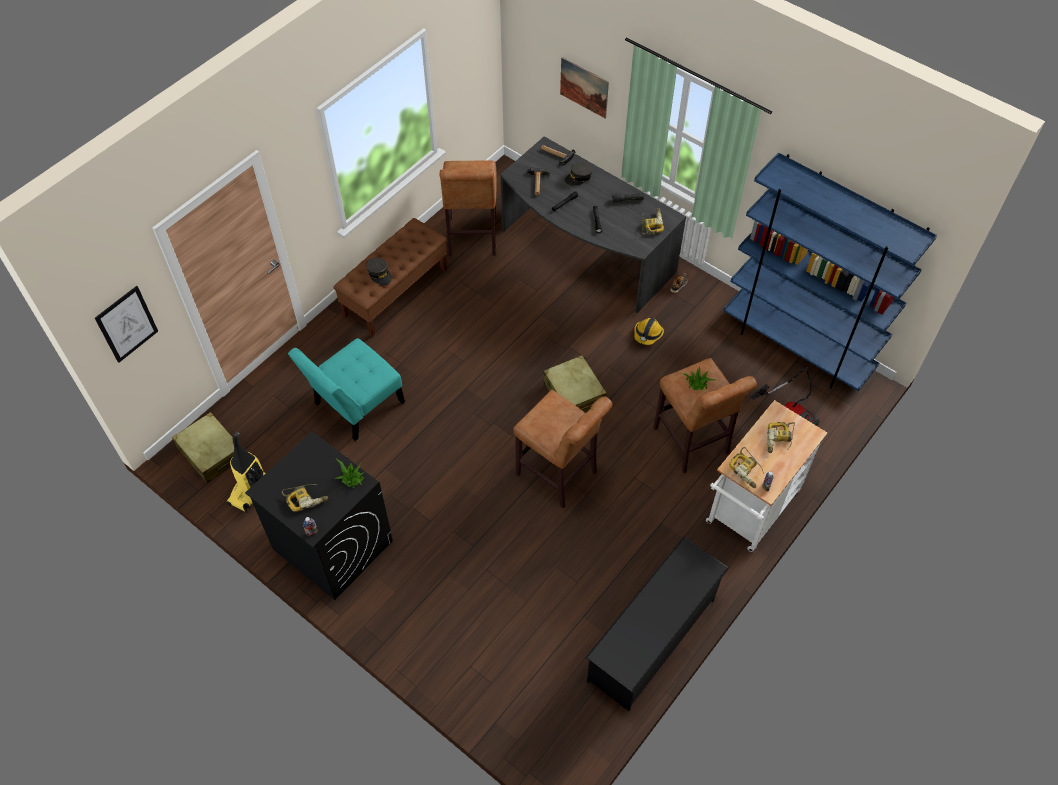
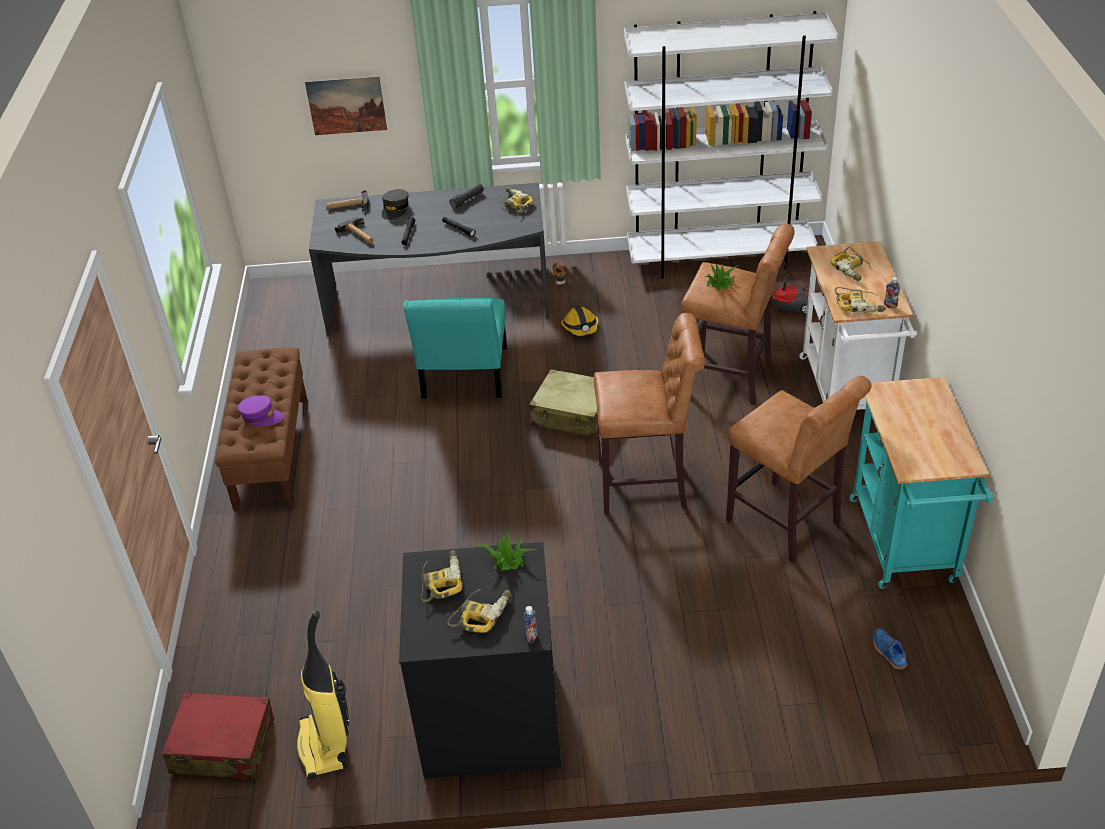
camera: 40 degrees left, 15 degrees down
picture [95,286,158,363] -> none
beige suitcase [172,412,234,483] -> red suitcase [162,692,274,779]
turquoise chair [288,338,405,441] -> turquoise chair moved to [403,298,507,399]
grey cap [366,258,392,285] -> purple cap [238,396,284,426]
brown stool [440,160,497,256] -> brown stool moved to [726,376,872,563]
black shoe rack [586,537,729,711] -> turquoise cart [849,377,994,589]
blue bookcase [724,152,937,391] -> white bookcase [624,11,838,278]
none -> power drill [421,550,462,602]
none -> blue shoe [873,628,907,669]

